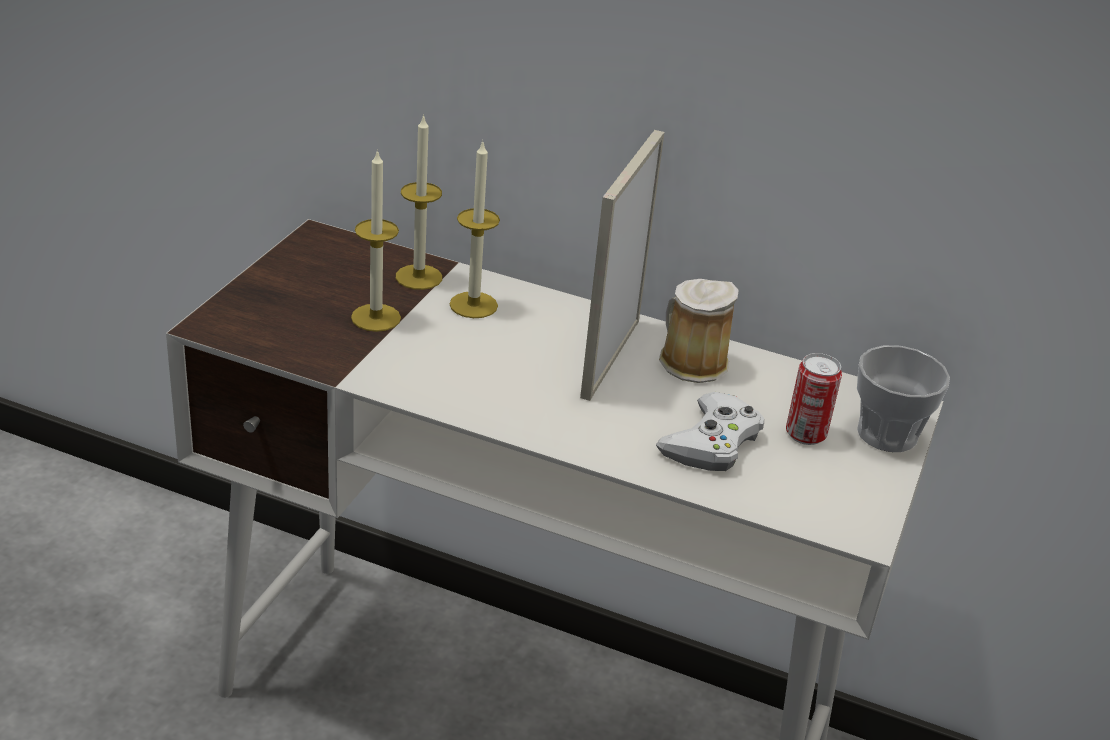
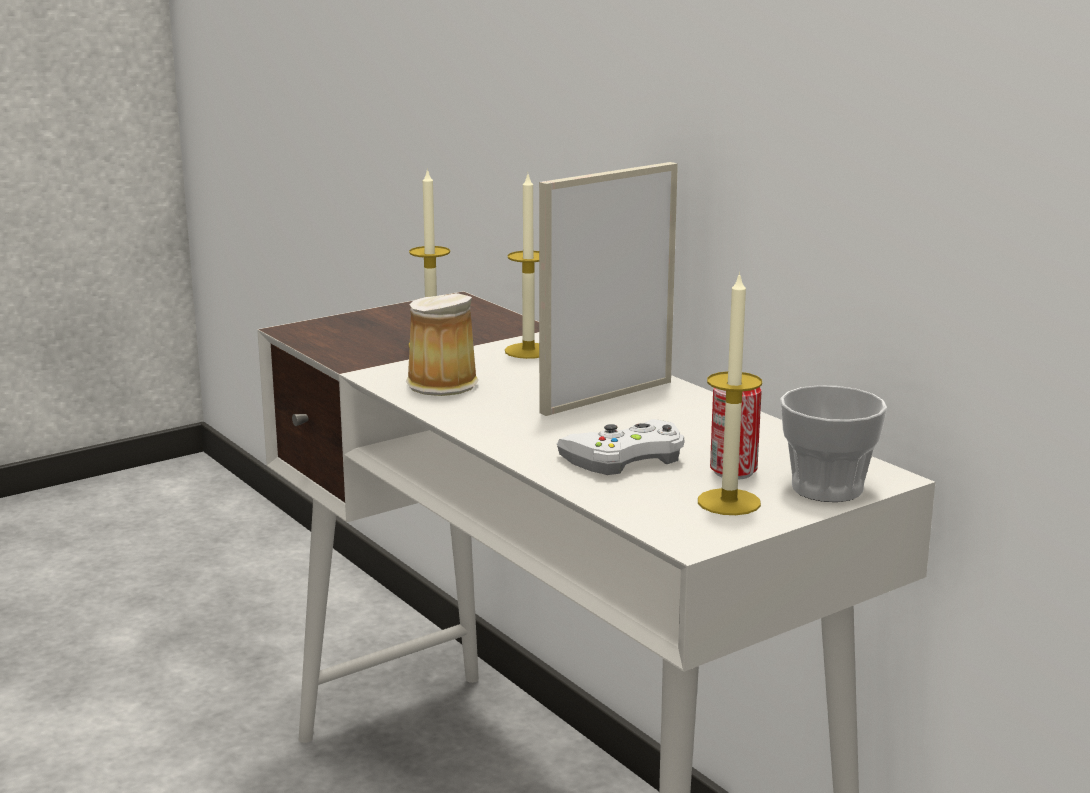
camera: 35 degrees right, 15 degrees down
candle [396,114,442,290] -> candle moved to [698,272,762,515]
mug [659,279,739,383] -> mug moved to [406,293,479,396]

